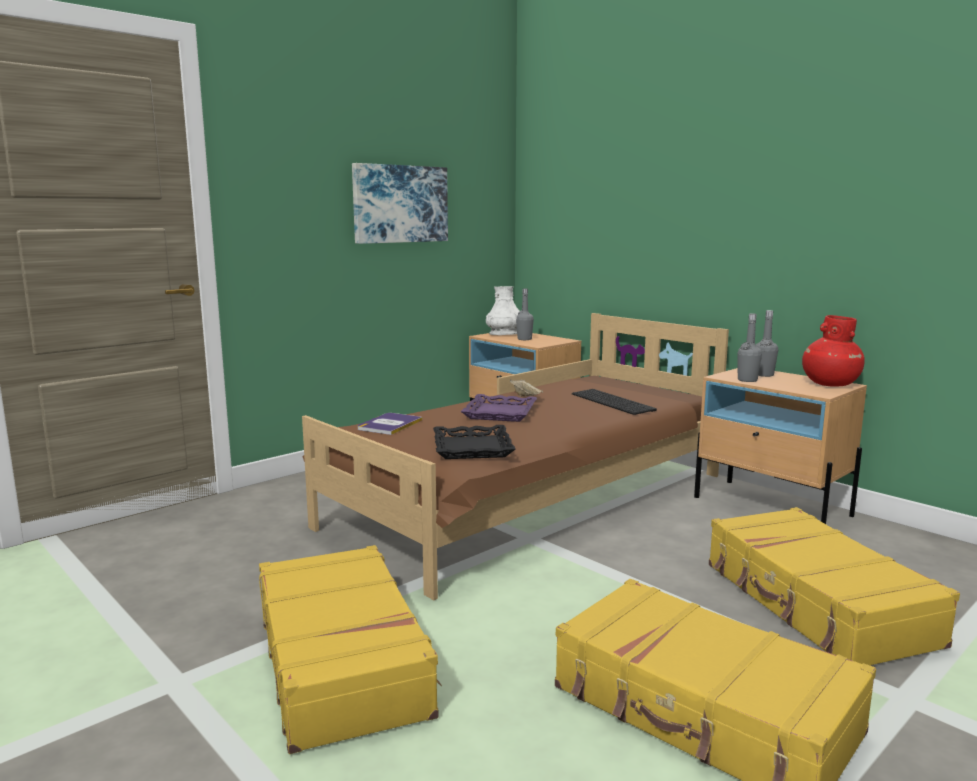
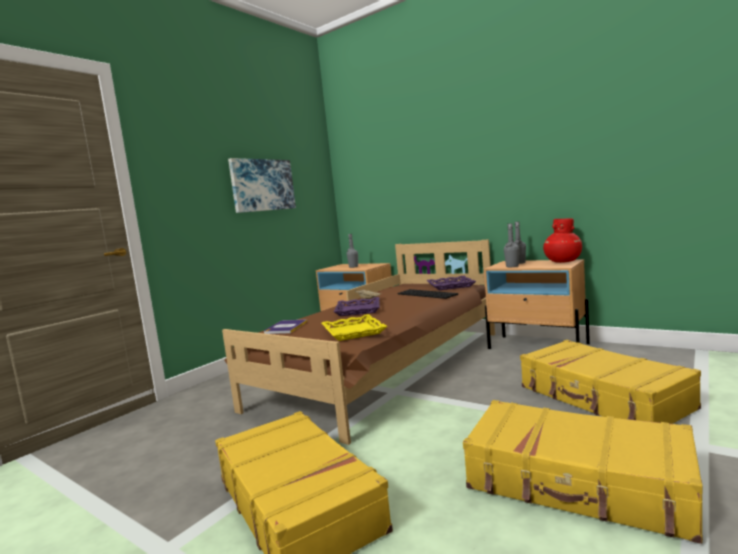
camera: 10 degrees left, 5 degrees down
black tray [433,425,516,459] -> yellow tray [321,314,387,341]
white vase [486,286,519,335] -> none
none -> purple tray [427,276,476,290]

